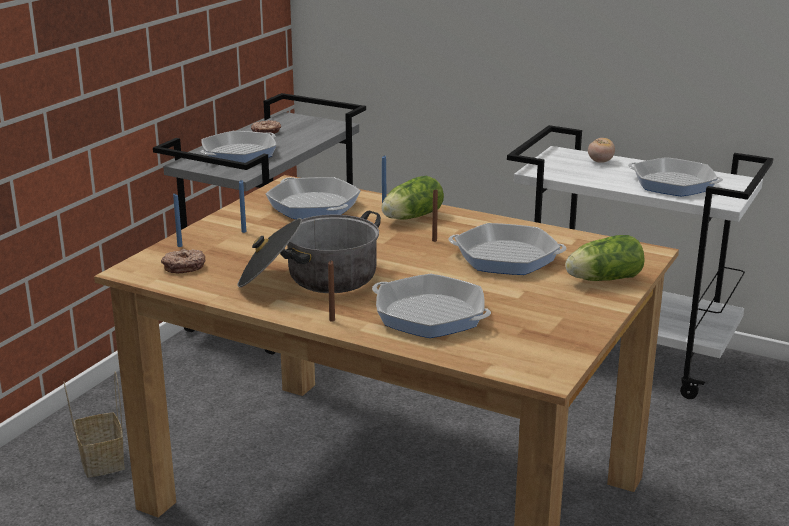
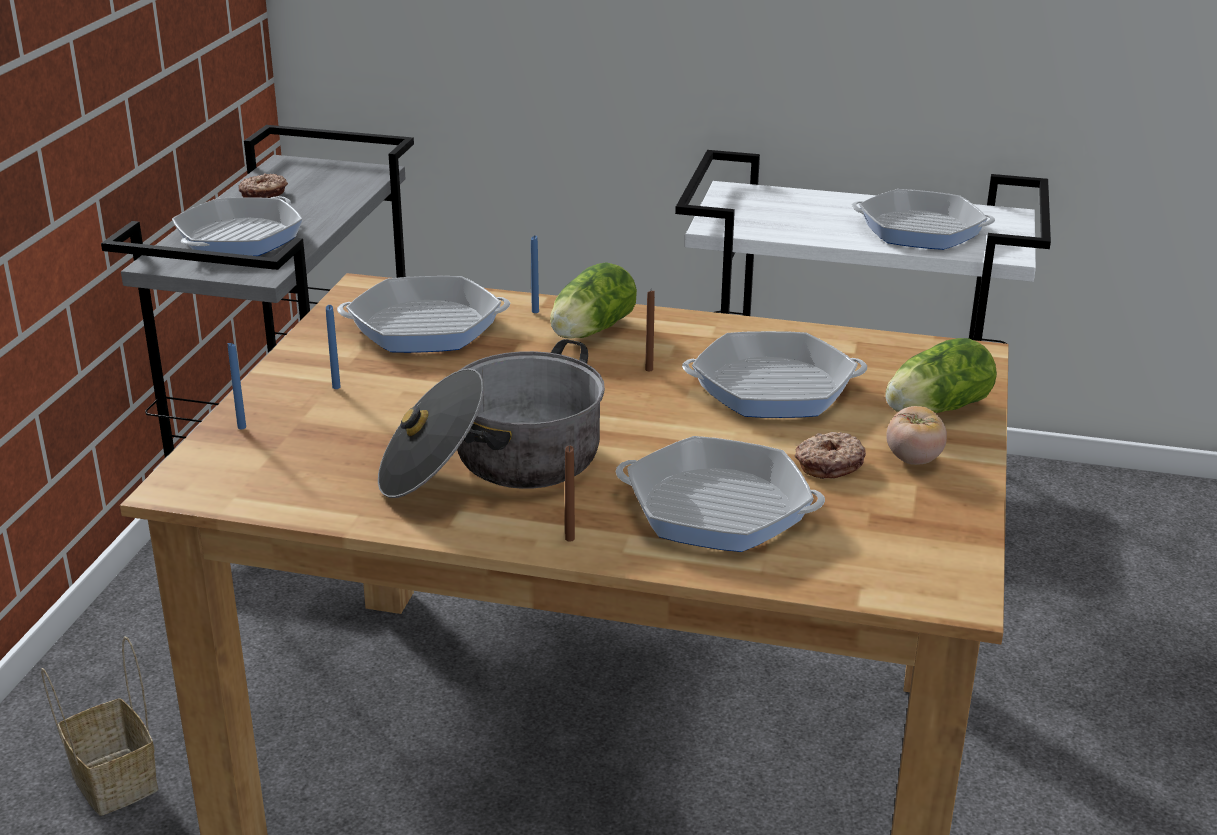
camera: 15 degrees left, 5 degrees up
donut [161,249,205,274] -> donut moved to [795,432,866,479]
frying pan [266,177,361,219] -> frying pan turned 45 degrees counterclockwise [337,276,510,353]
tomato [588,138,615,163] -> tomato moved to [886,406,947,465]

